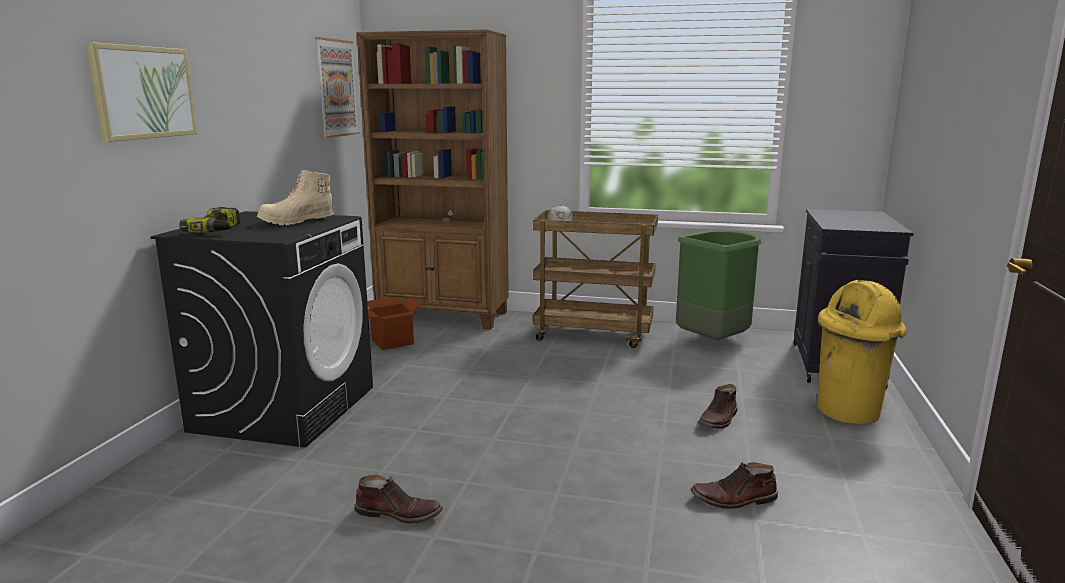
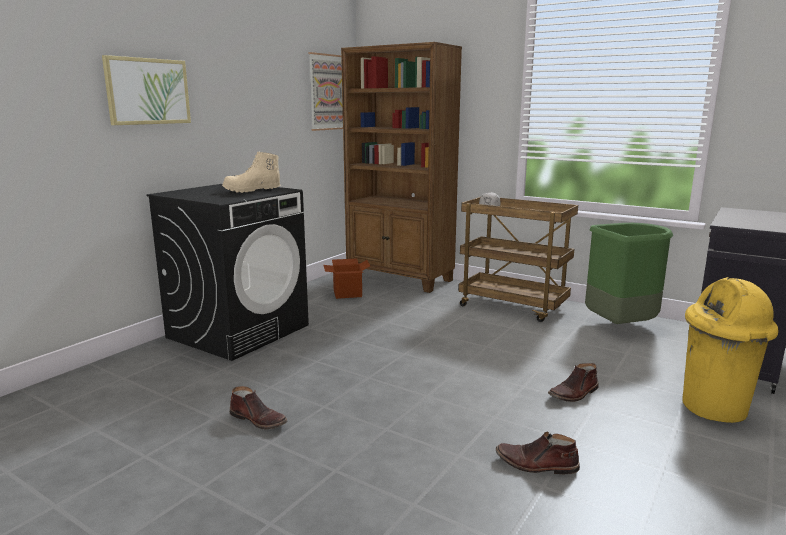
camera: 20 degrees right, 0 degrees up
power drill [179,207,241,233] -> none

